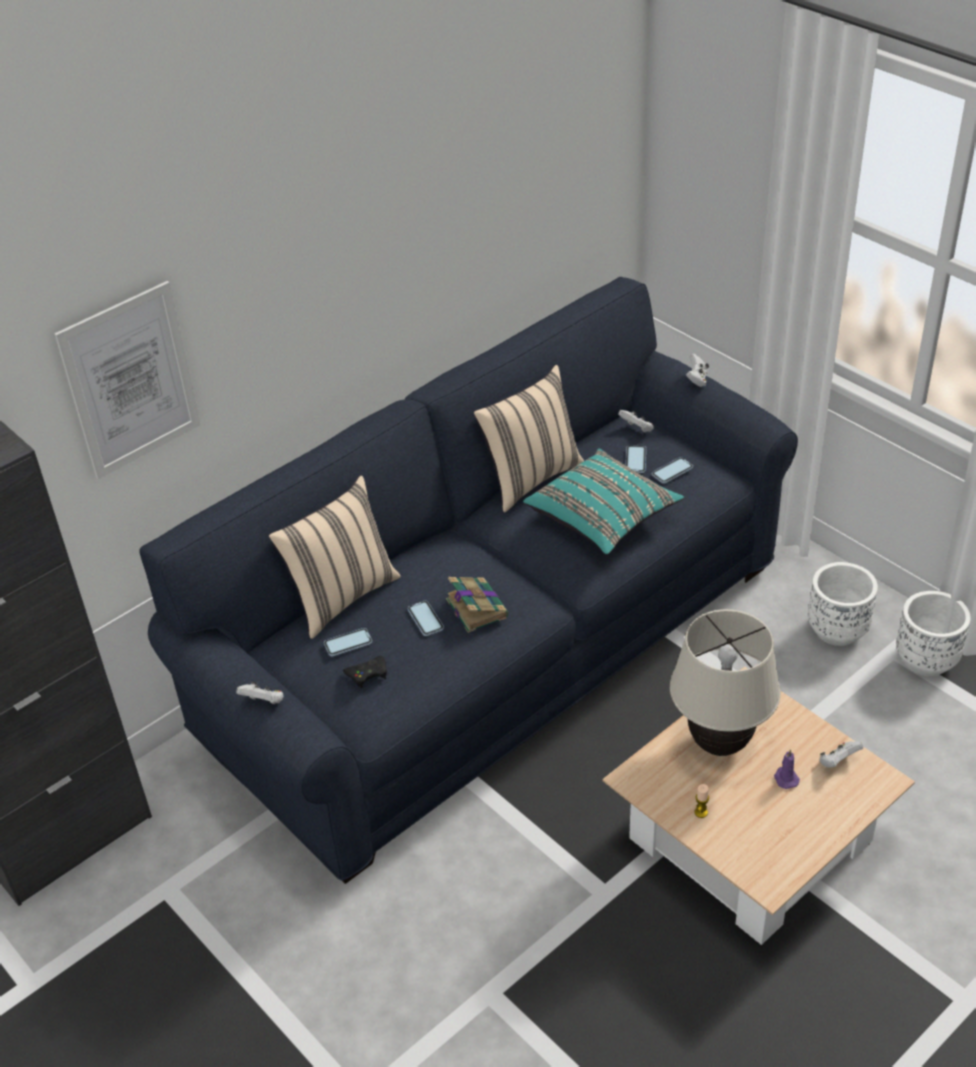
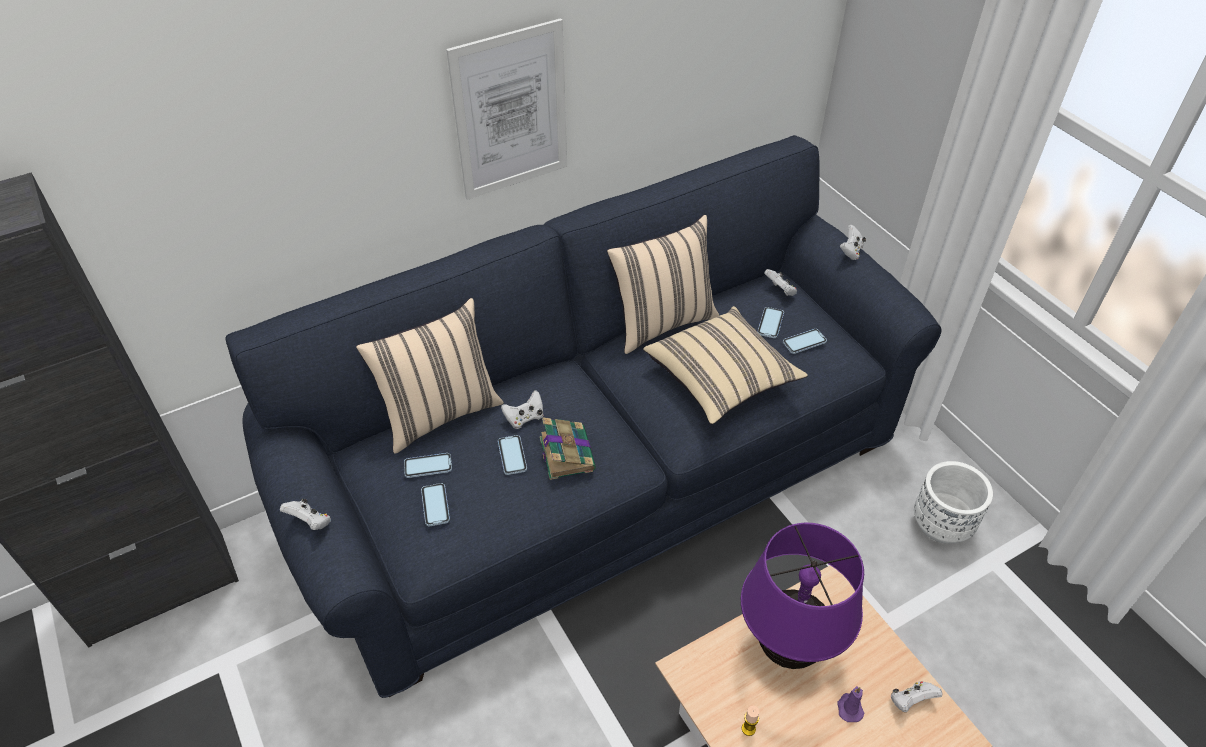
camera: 10 degrees right, 5 degrees up
picture [54,281,201,479] -> picture moved to [446,18,567,200]
black game controller [343,656,387,688] -> phone [421,483,450,526]
turquoise pillow [523,449,684,555] -> beige pillow [643,306,808,424]
beige table lamp [670,609,781,756] -> purple table lamp [741,523,864,669]
white planter [896,591,971,676] -> none
none -> white game controller [501,390,543,429]

